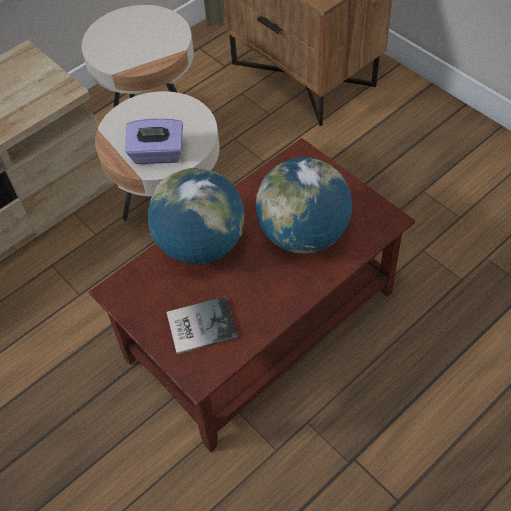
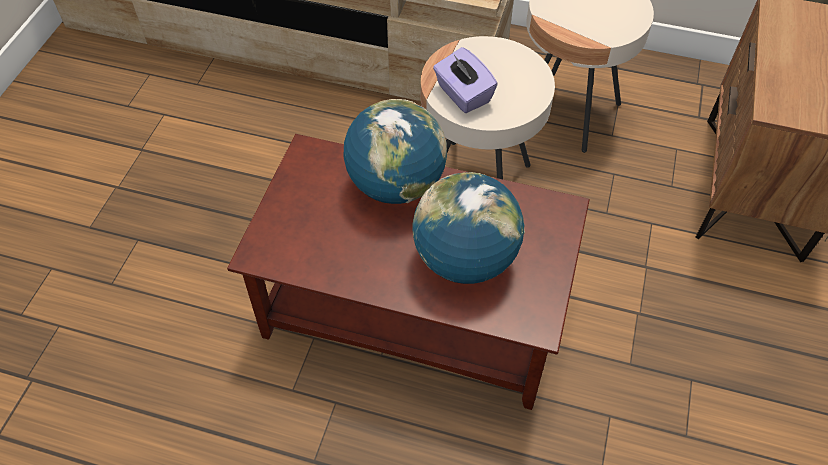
camera: 55 degrees right, 0 degrees up
book [166,296,238,354] -> none

